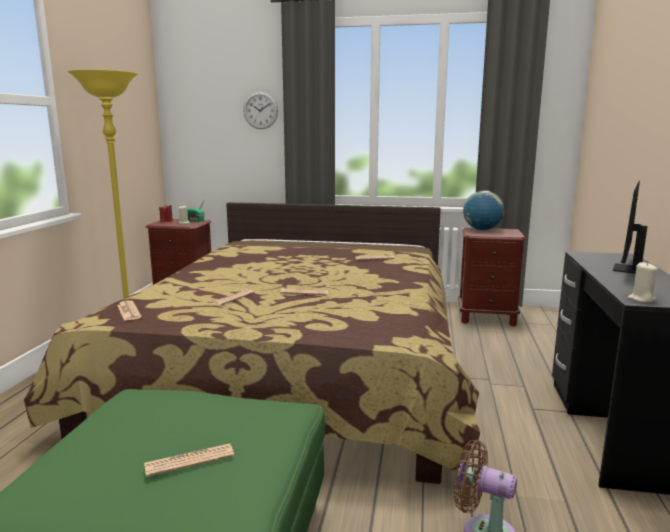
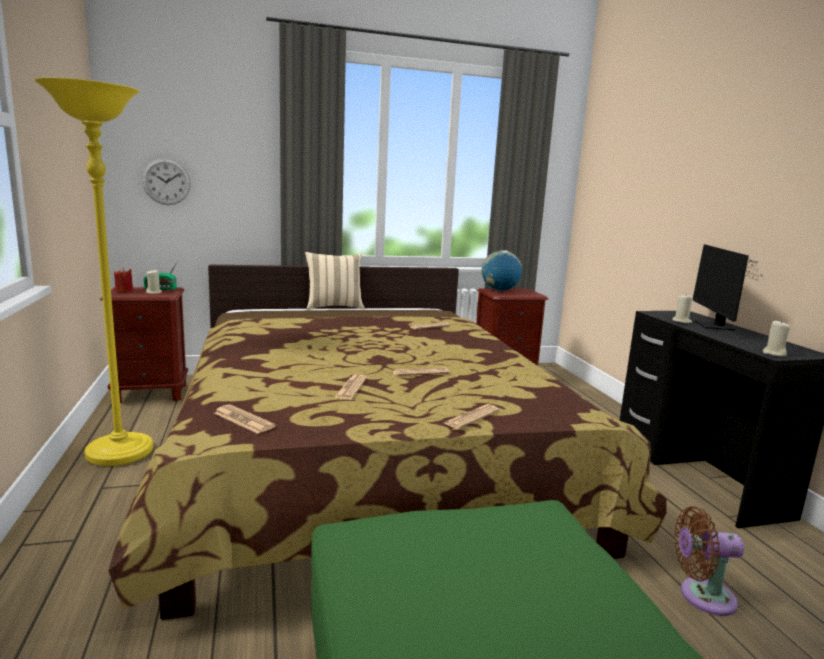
camera: 25 degrees left, 0 degrees up
newspaper [144,444,234,477] -> newspaper moved to [444,404,499,429]
wall clock [243,92,278,129] -> wall clock moved to [142,159,191,205]
none -> beige pillow [305,252,365,310]
none -> beige candle [672,294,693,323]

